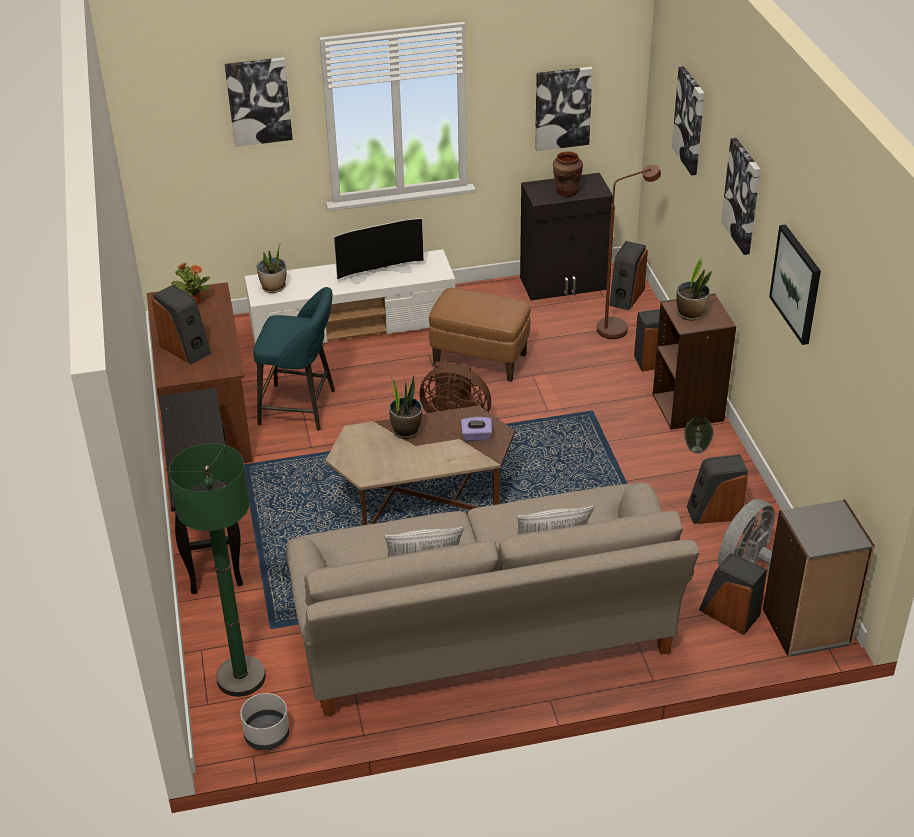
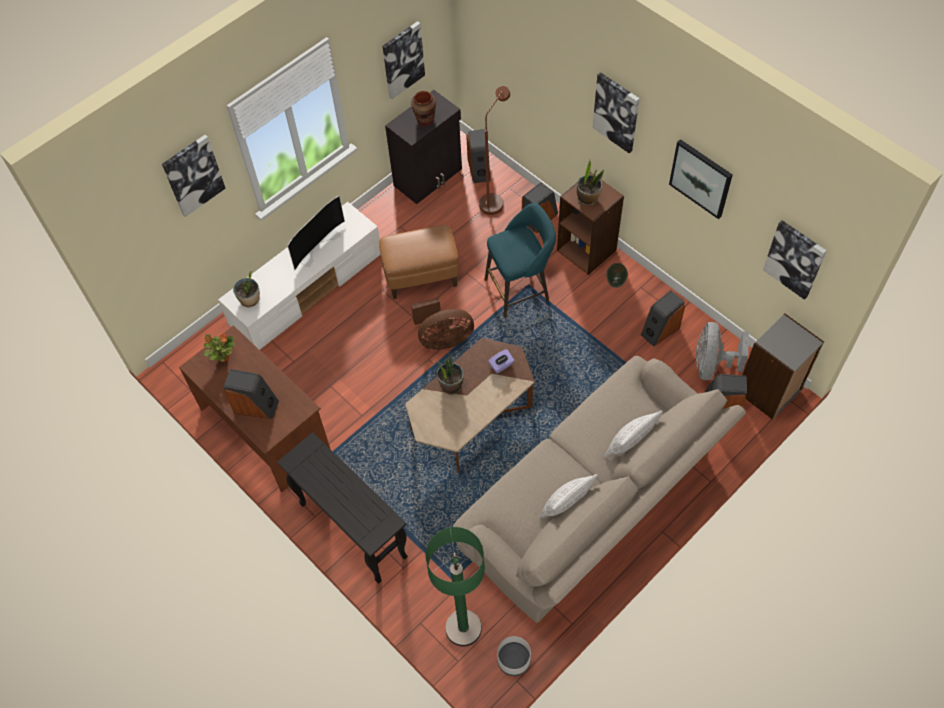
camera: 30 degrees left, 20 degrees up
turquoise stool [253,287,335,431] -> turquoise stool moved to [485,203,556,318]
picture [672,66,705,176] -> picture moved to [763,220,827,300]

